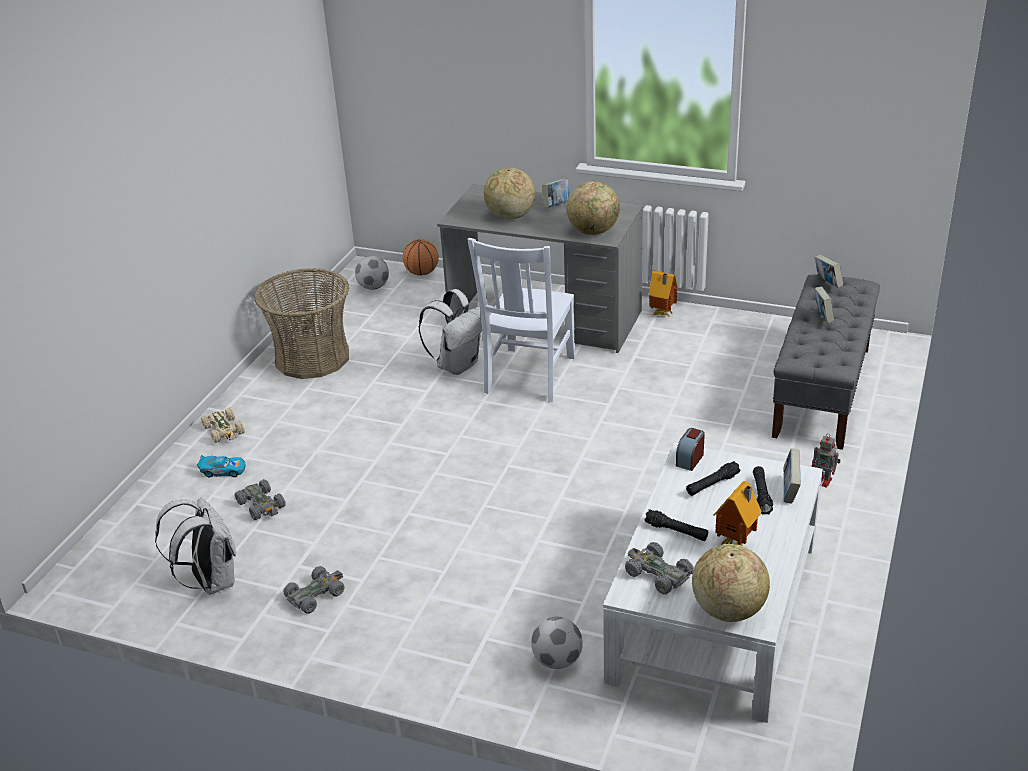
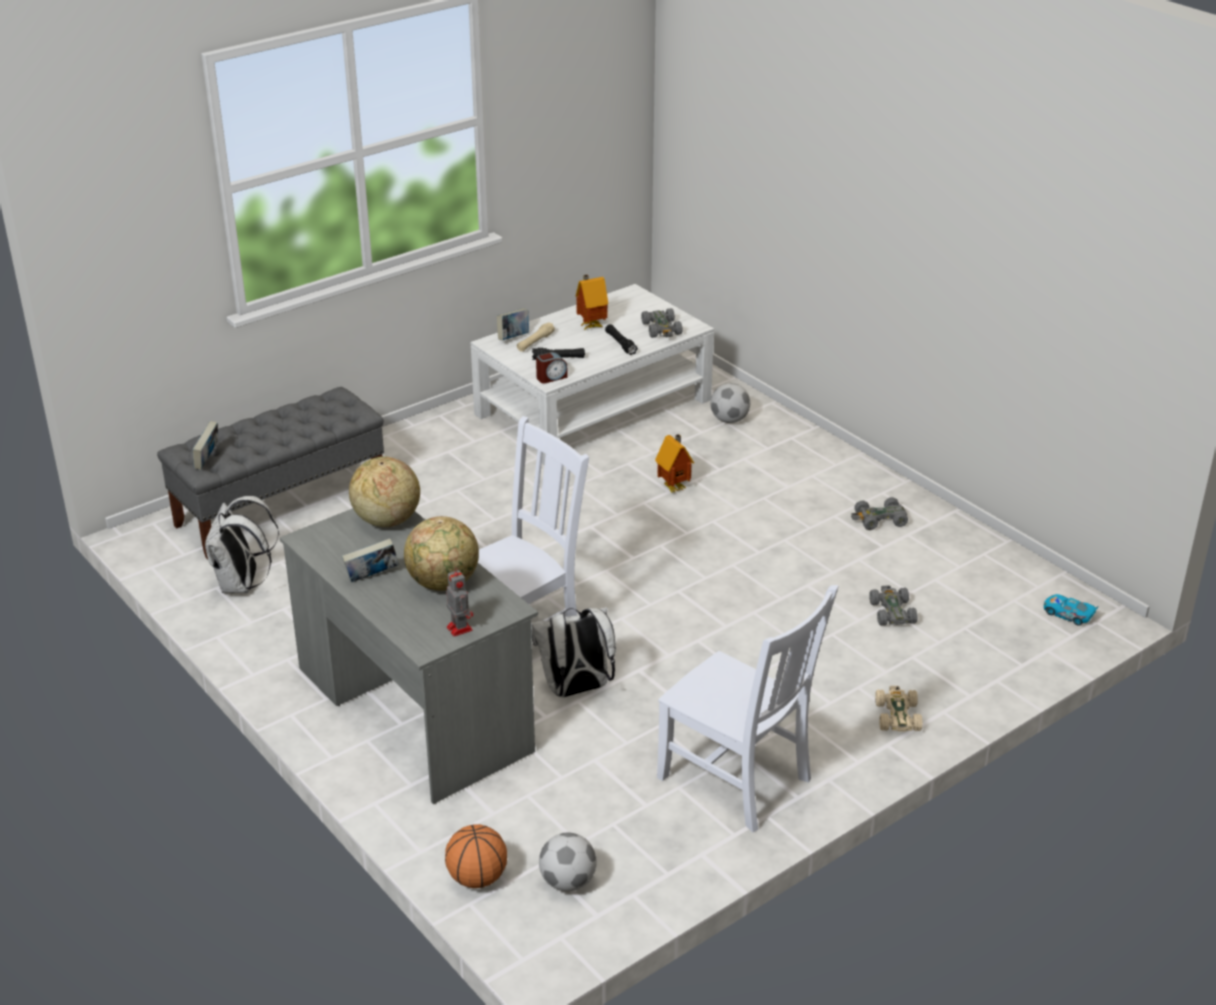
camera: 150 degrees left, 0 degrees up
white backpack [155,498,236,595] -> white backpack moved to [205,496,279,593]
toy car [197,455,245,477] -> toy car moved to [1044,594,1099,626]
basket [254,268,349,379] -> white chair [657,585,839,832]
toy house [649,271,678,317] -> toy house moved to [655,434,694,493]
globe [692,544,770,622] -> none
black flashlight [753,466,773,514] -> beige flashlight [517,322,555,352]
toy robot [811,433,841,488] -> toy robot moved to [446,568,473,637]
book [815,286,834,323] -> none

